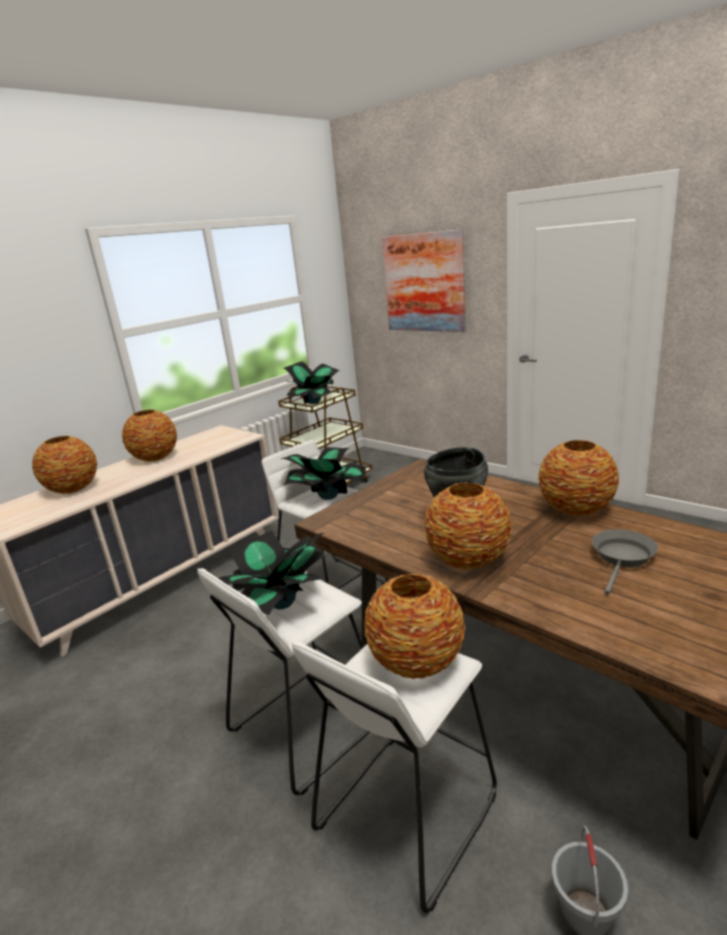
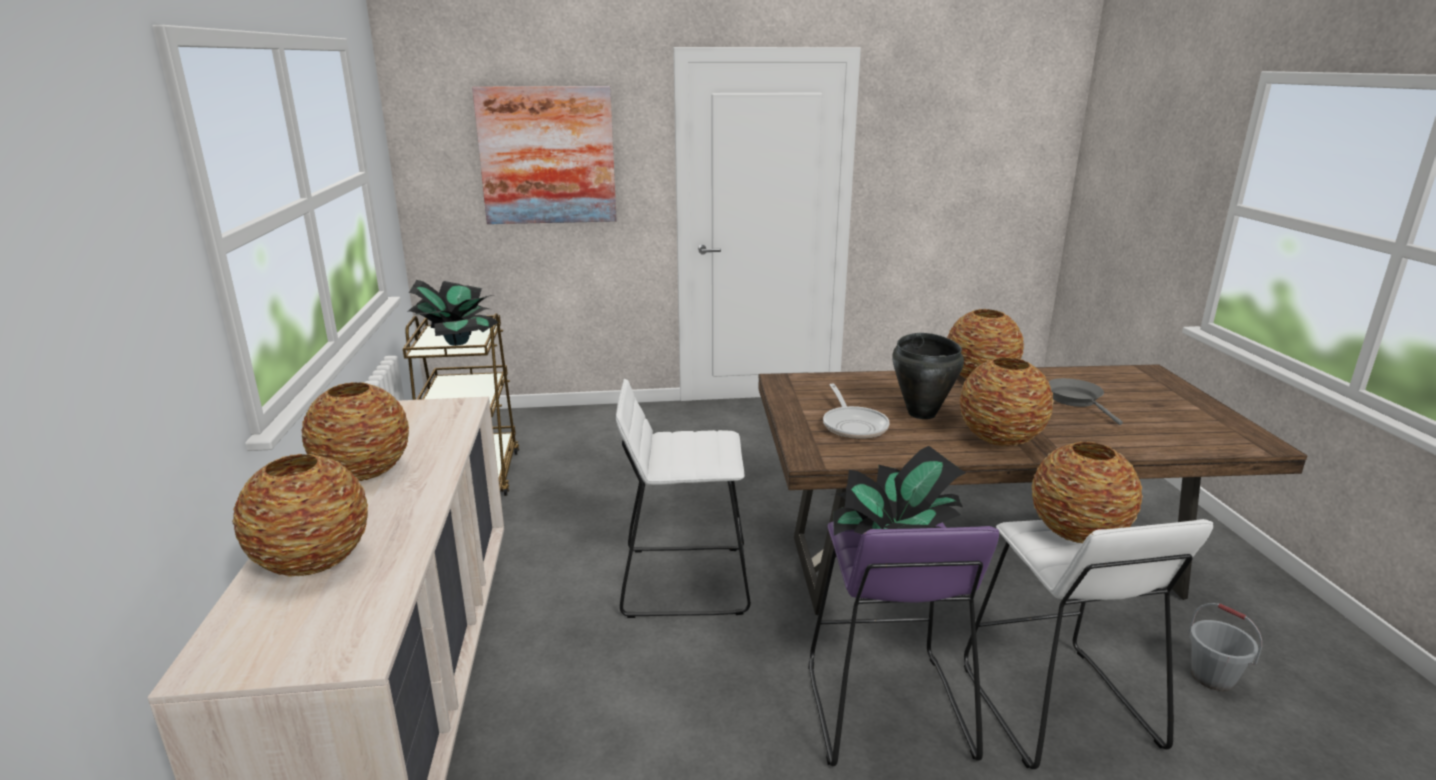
camera: 50 degrees left, 0 degrees up
white stool [197,568,370,795] -> purple stool [808,522,999,766]
potted plant [281,447,366,500] -> none
none -> frying pan [823,384,890,439]

